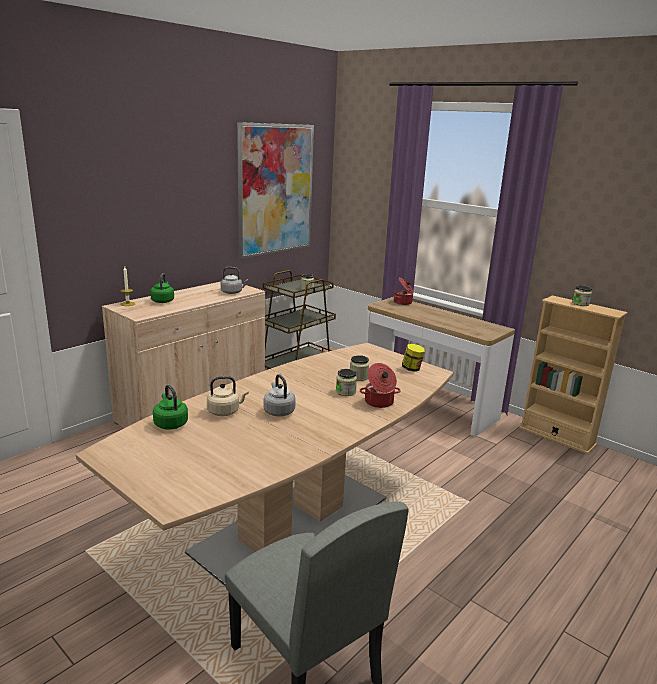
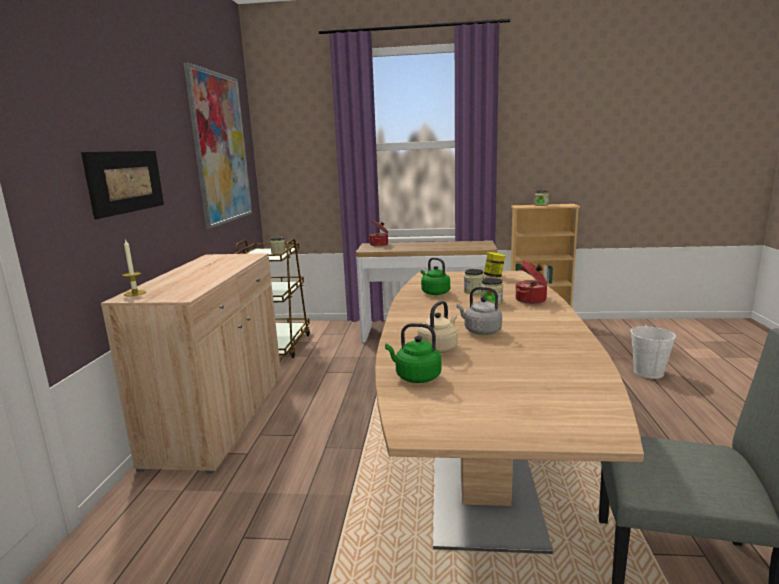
camera: 35 degrees left, 5 degrees down
green kettle [150,273,174,303] -> green kettle moved to [421,257,450,295]
grey kettle [221,267,248,294] -> none
none -> picture [81,151,164,219]
none -> white bucket [630,325,676,379]

